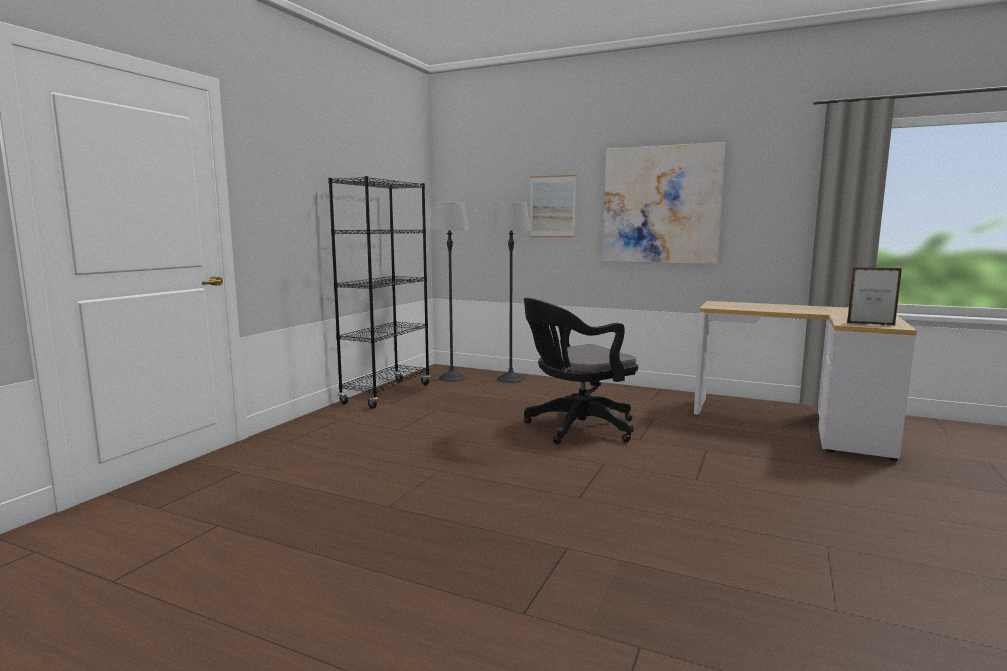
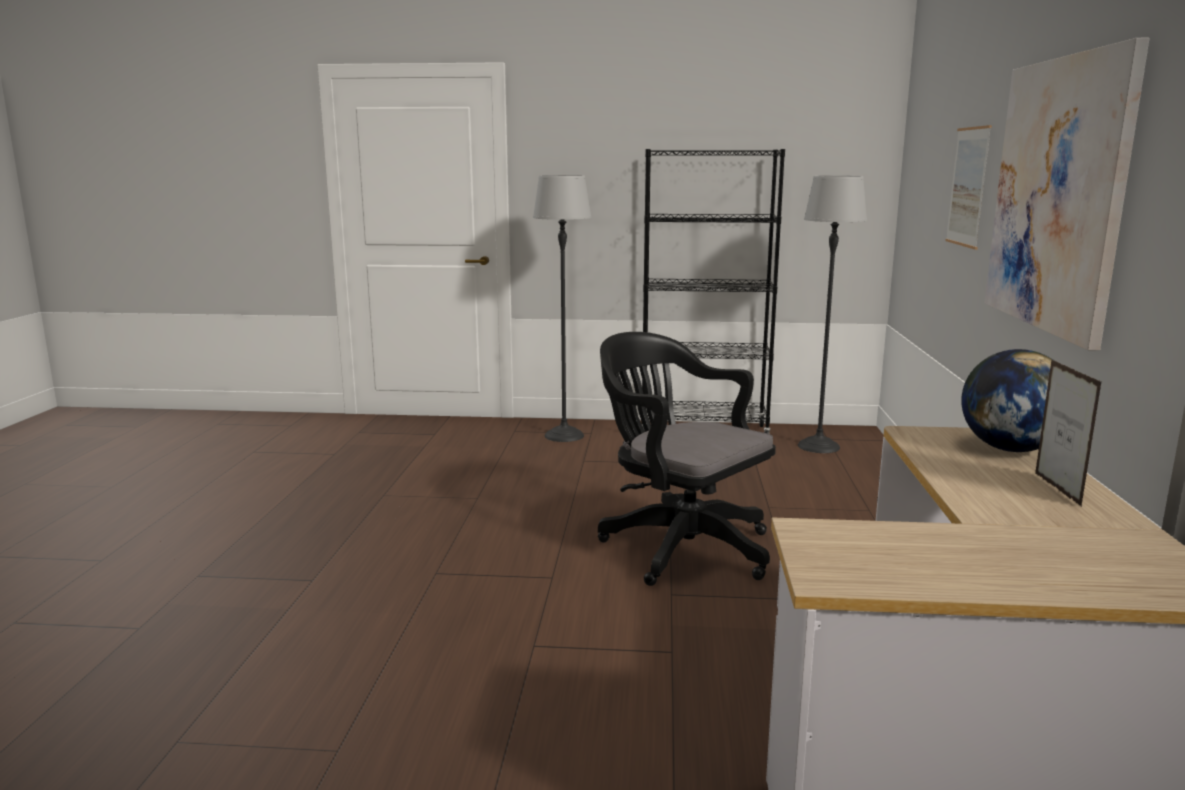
camera: 70 degrees right, 5 degrees up
floor lamp [492,202,531,383] -> floor lamp moved to [533,175,592,442]
picture frame [847,267,902,325] -> picture frame moved to [1035,360,1102,507]
none -> globe [961,349,1055,452]

